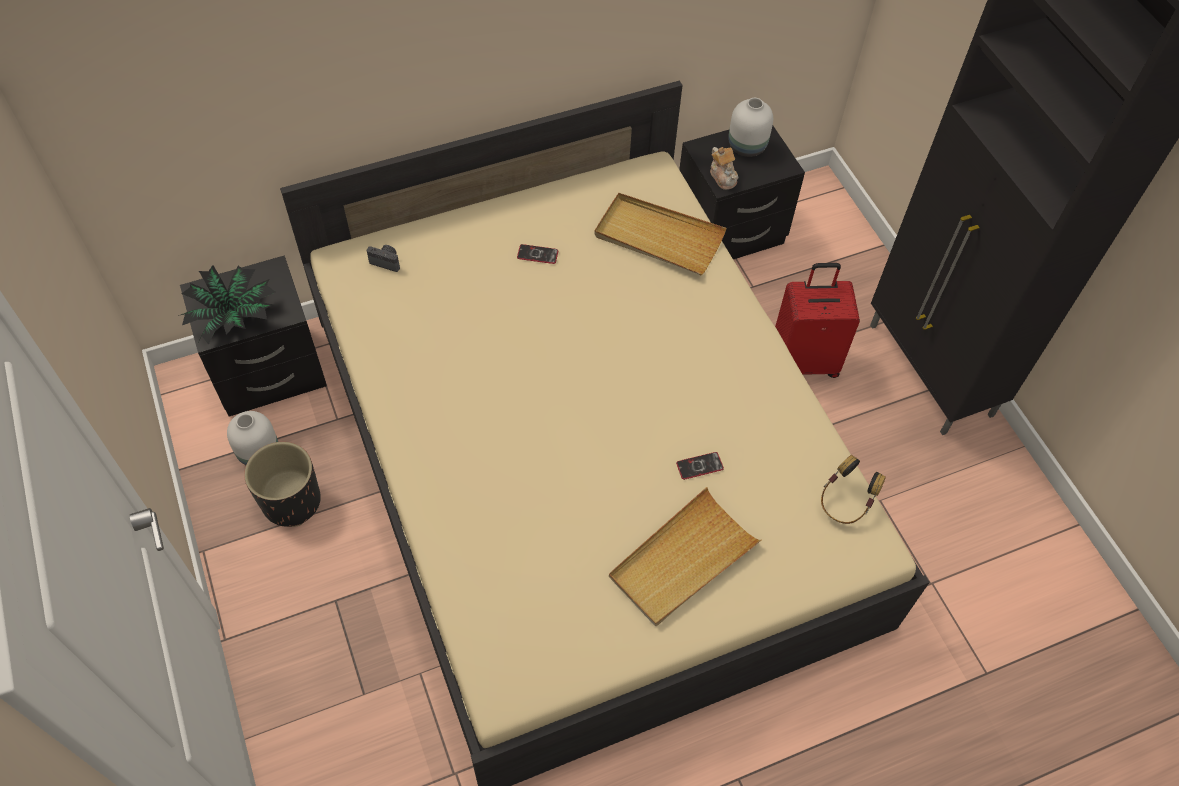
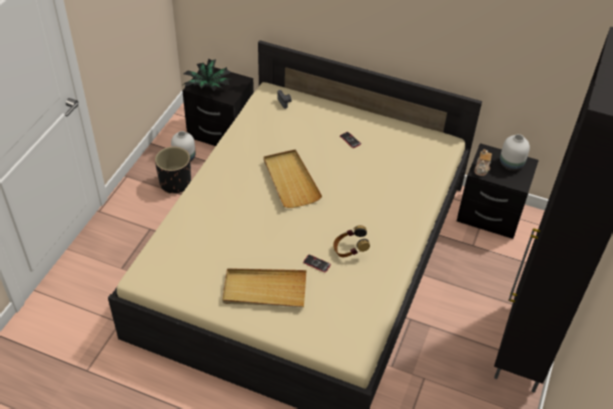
camera: 45 degrees right, 10 degrees down
beige tray [594,193,727,275] -> beige tray moved to [263,149,322,208]
red suitcase [775,263,860,378] -> none
headphones [821,455,886,524] -> headphones moved to [333,225,370,257]

